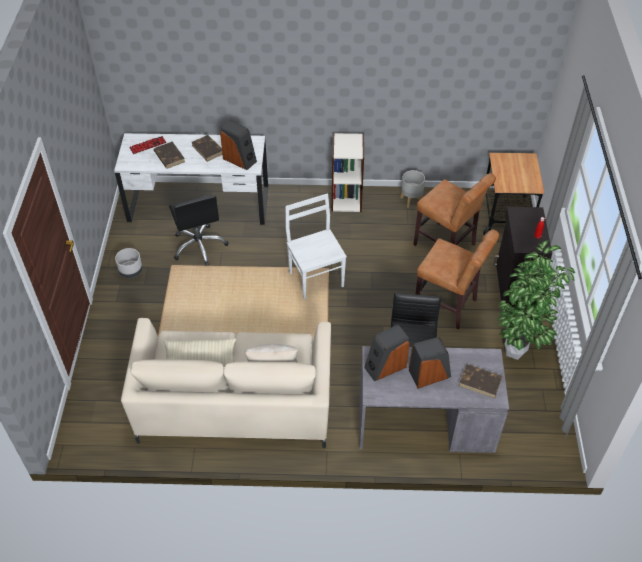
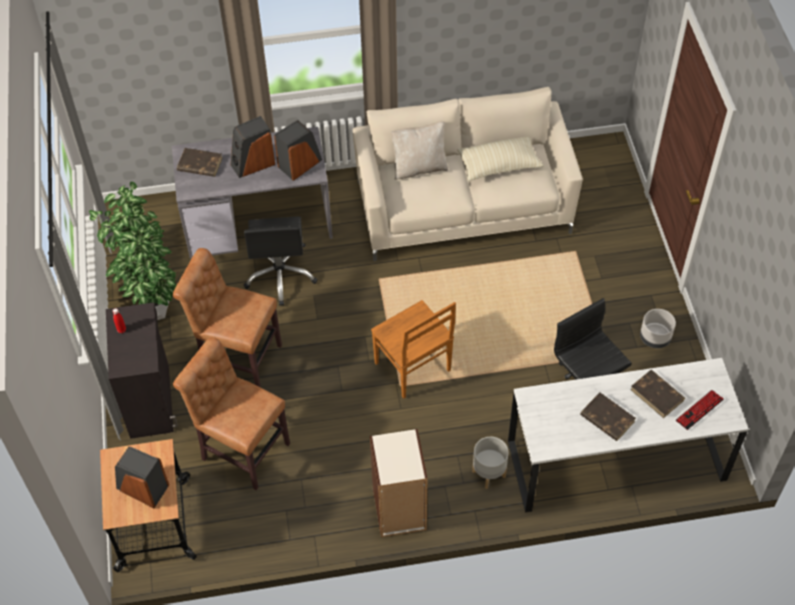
camera: 170 degrees right, 5 degrees up
speaker [220,120,257,170] -> speaker moved to [115,447,169,508]
white chair [285,193,347,300] -> brown chair [371,300,456,399]
grey planter [401,170,425,208] -> grey planter moved to [472,437,509,489]

